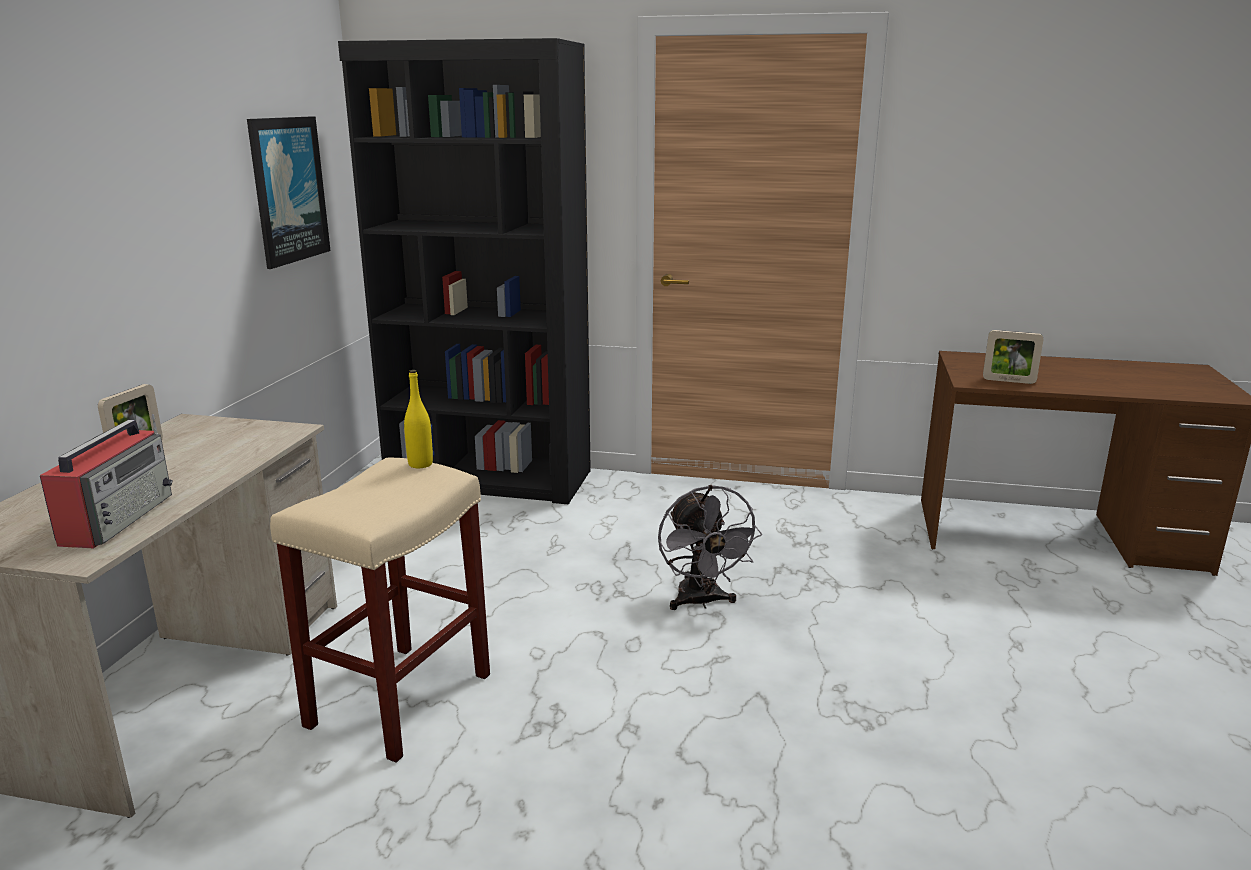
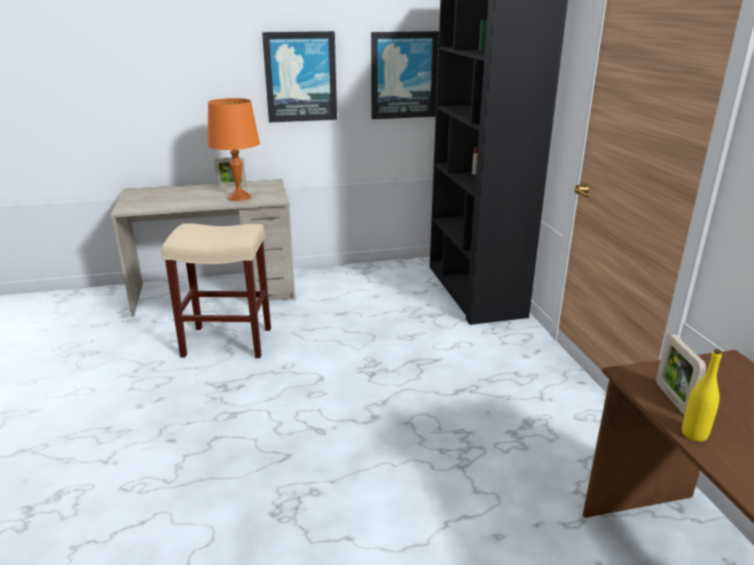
camera: 65 degrees right, 5 degrees up
radio [40,414,173,548] -> none
yellow bottle [404,370,433,468] -> yellow bottle moved to [682,349,722,442]
grey fan [658,485,762,610] -> none
none -> orange table lamp [207,98,260,201]
none -> picture [262,31,337,123]

